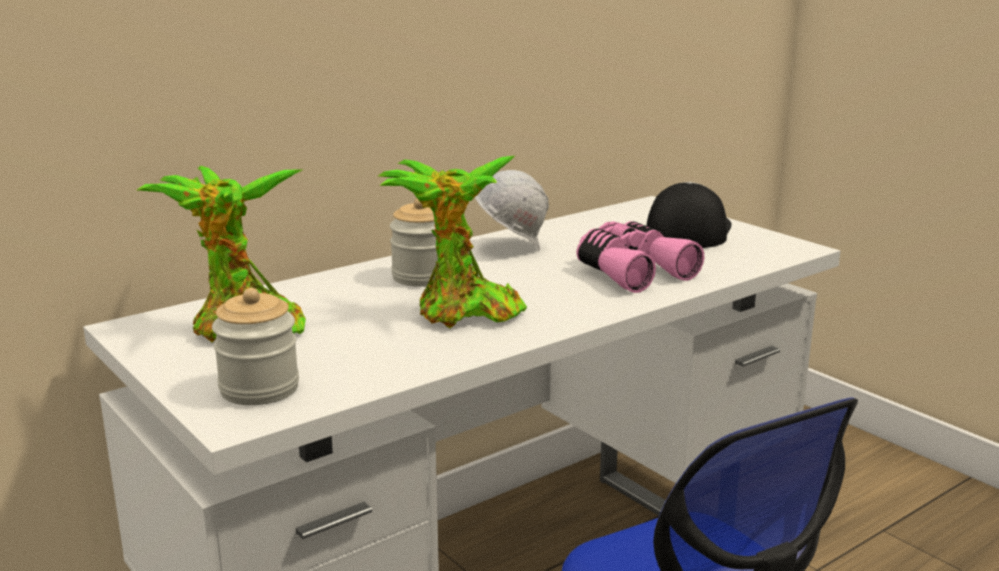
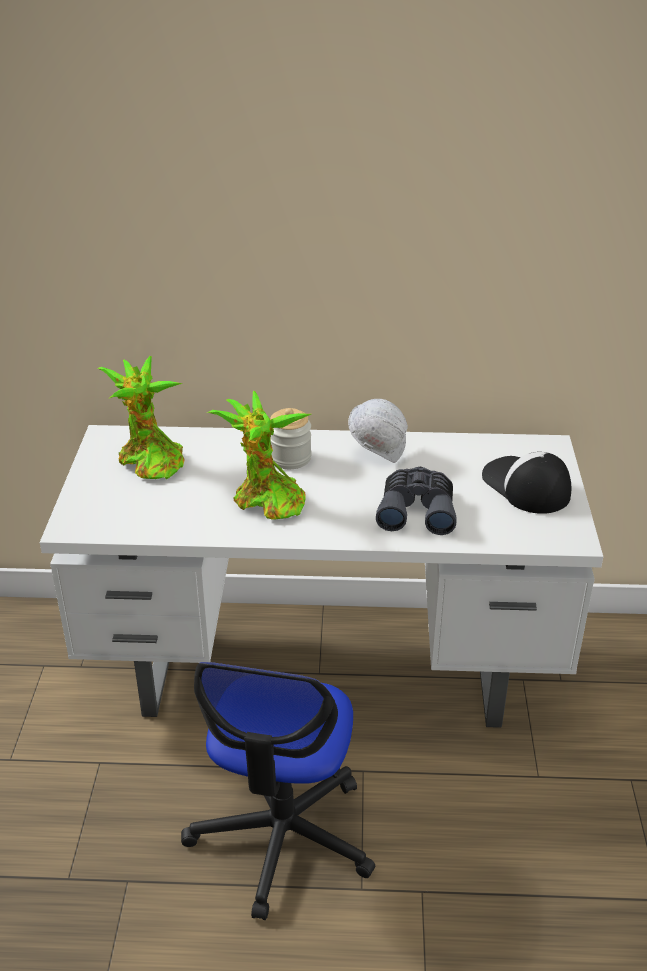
camera: 40 degrees right, 15 degrees up
jar [212,288,299,405] -> none
pink binoculars [576,221,704,293] -> grey binoculars [376,467,457,535]
cap [646,182,732,248] -> cap turned 90 degrees counterclockwise [482,452,571,514]

